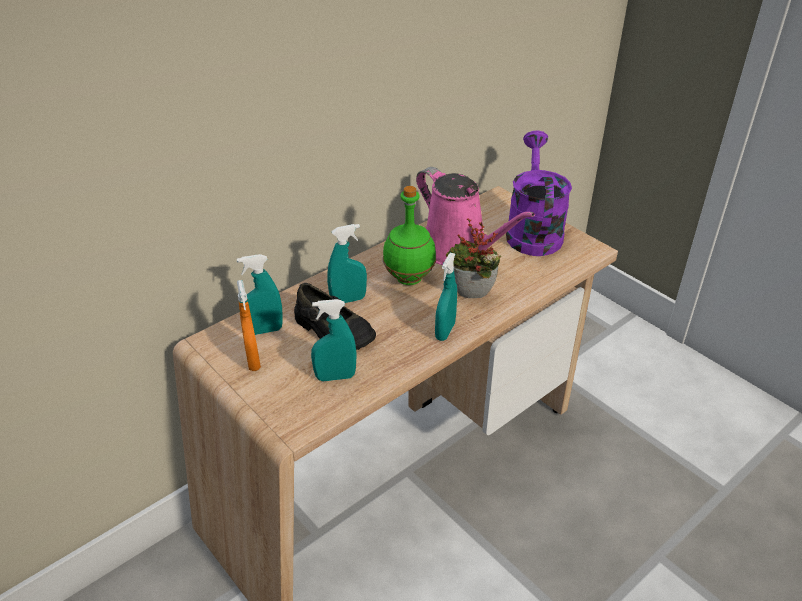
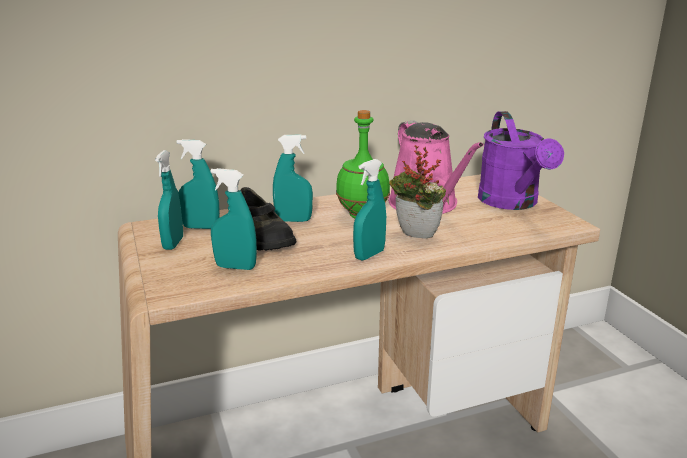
camera: 20 degrees right, 15 degrees down
orange spray bottle [237,280,261,371] -> turquoise spray bottle [155,150,183,250]
purple watering can [506,131,572,256] -> purple watering can turned 150 degrees clockwise [478,111,564,210]

